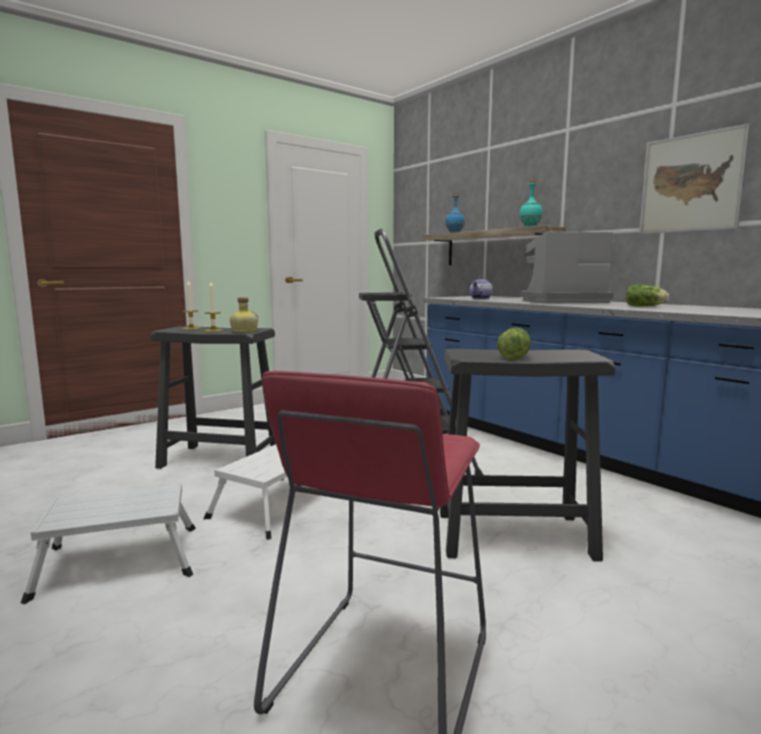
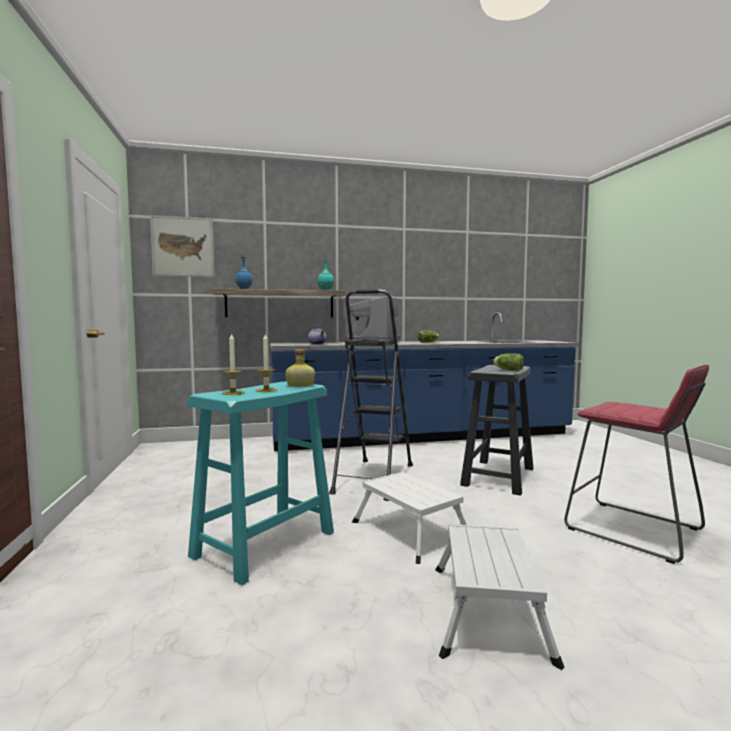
camera: 65 degrees left, 5 degrees down
black stool [150,326,276,469] -> turquoise stool [187,381,334,585]
picture [639,123,751,234] -> picture moved to [150,215,215,277]

